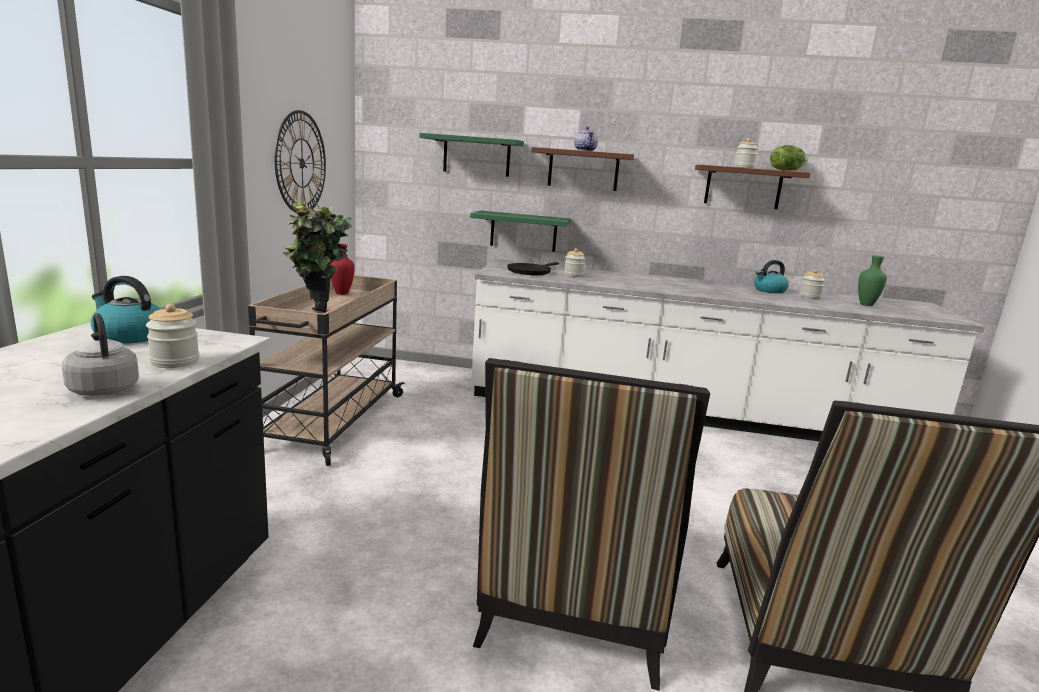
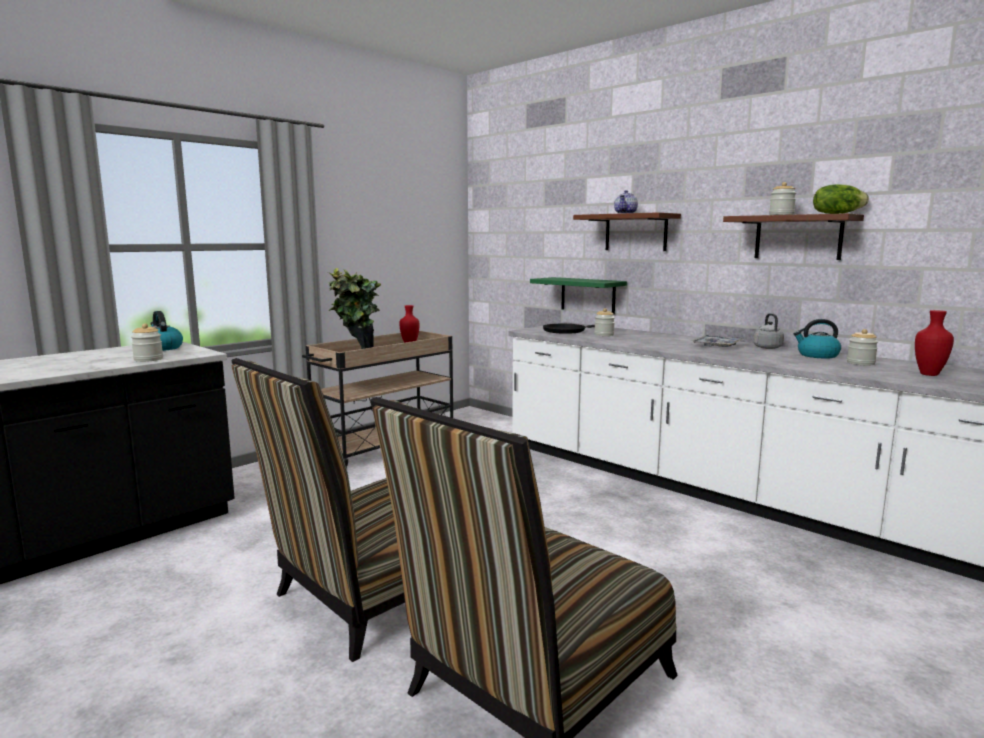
camera: 35 degrees right, 5 degrees down
grey kettle [62,313,139,396] -> grey kettle moved to [754,313,784,349]
wall clock [275,110,326,213] -> none
green shelf [420,133,524,177] -> none
green vase [858,255,887,306] -> red vase [915,310,954,376]
none -> tray [692,335,745,347]

